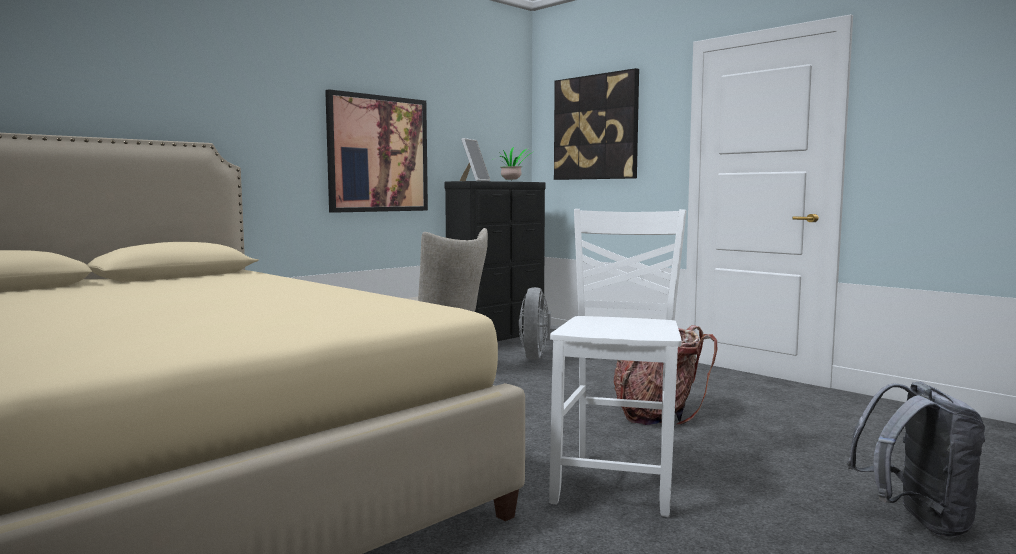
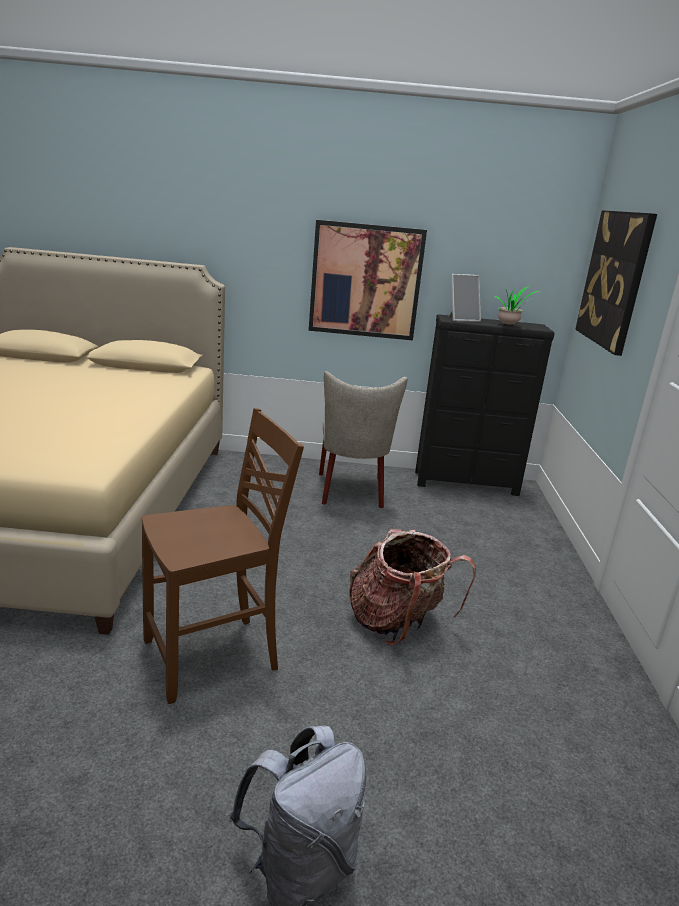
camera: 45 degrees right, 15 degrees up
grey fan [519,287,579,360] -> none
white chair [549,209,687,517] -> brown chair [142,408,304,704]

